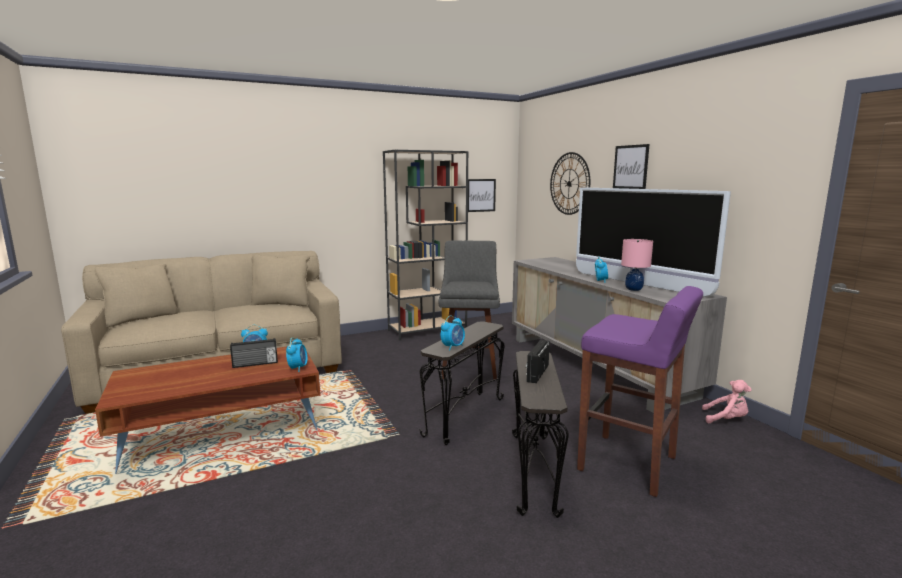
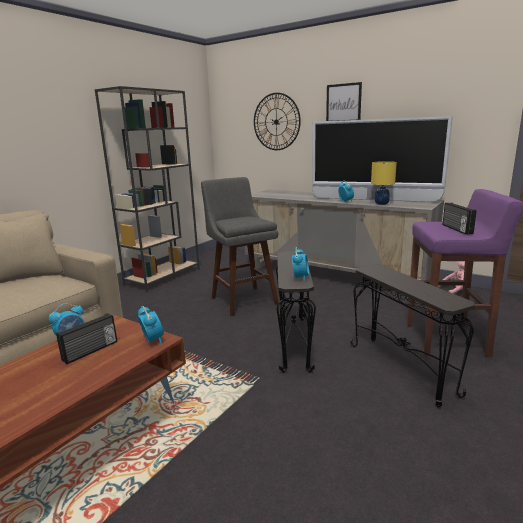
camera: 30 degrees left, 5 degrees up
picture [468,179,496,212] -> none
radio [526,340,550,383] -> radio moved to [443,203,477,235]
pink table lamp [621,239,653,291] -> yellow table lamp [371,161,397,205]

